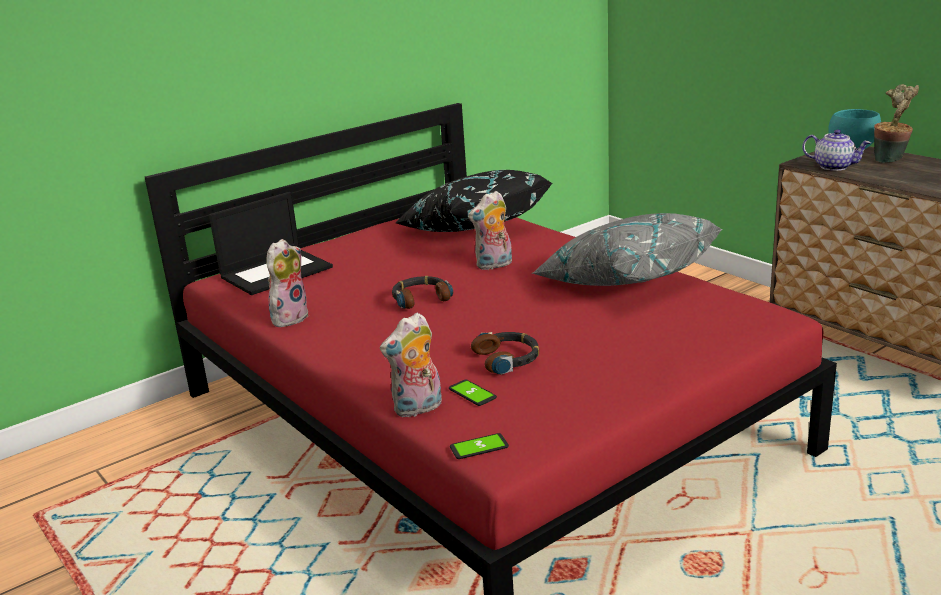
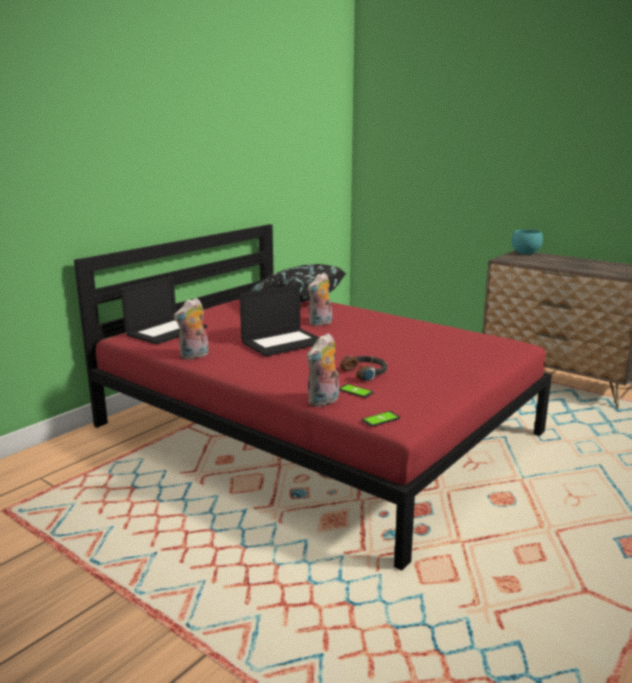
camera: 15 degrees left, 5 degrees down
plush toy [267,239,309,327] -> plush toy turned 150 degrees counterclockwise [174,298,209,360]
headphones [392,276,453,309] -> laptop [240,284,319,356]
grey pillow [532,213,722,286] -> none
teapot [802,130,871,171] -> none
potted plant [874,84,919,163] -> none

